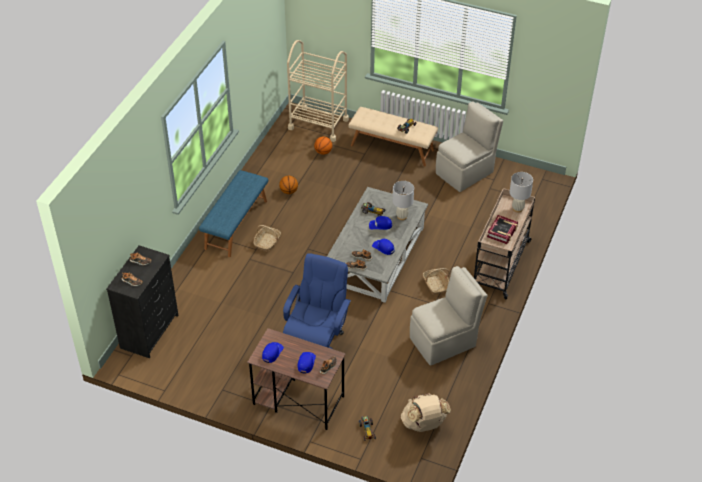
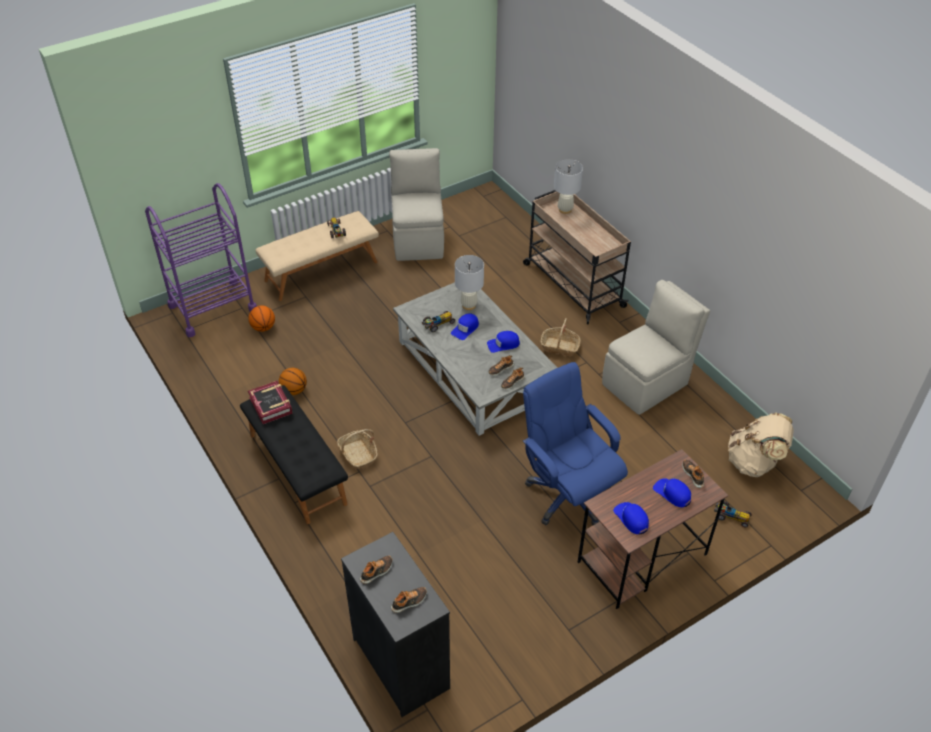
camera: 55 degrees left, 0 degrees up
blue bench [199,170,268,257] -> black bench [240,385,348,524]
beige cart [287,40,349,142] -> purple cart [145,183,257,337]
beige chair [410,266,487,366] -> beige chair turned 45 degrees clockwise [602,280,710,415]
book [487,215,518,244] -> book moved to [248,381,293,424]

